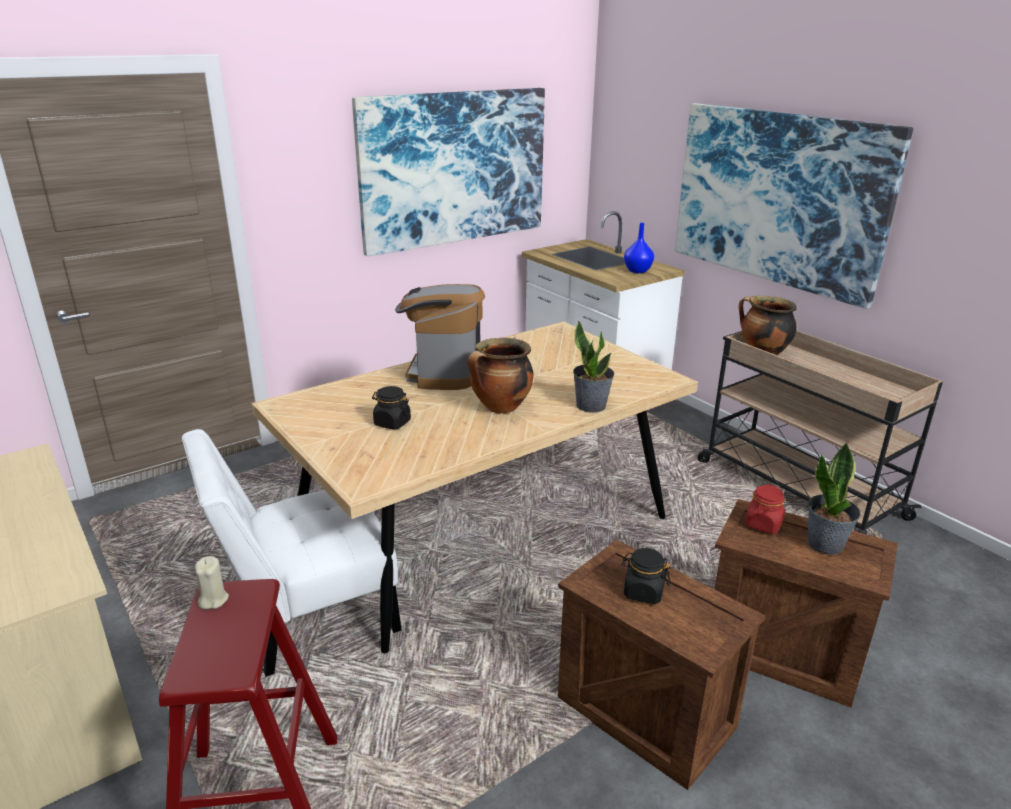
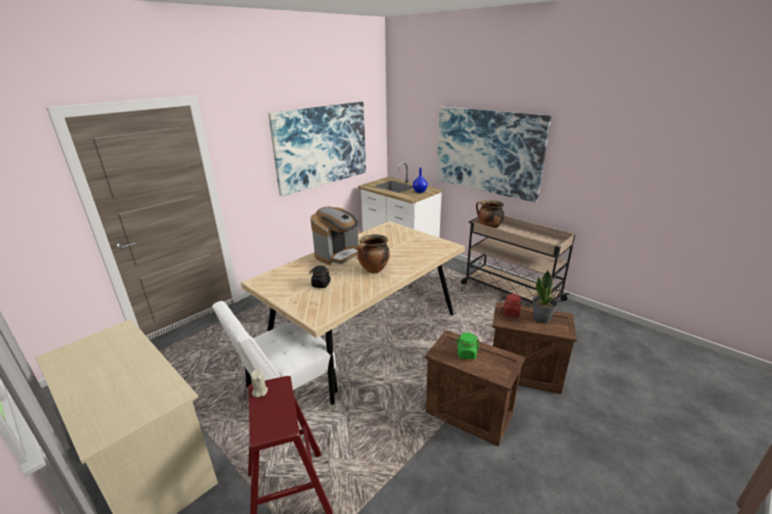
camera: 10 degrees left, 0 degrees up
coffee machine [395,284,485,390] -> coffee machine turned 135 degrees counterclockwise [310,207,359,265]
potted plant [573,320,614,413] -> none
black jar [621,548,670,604] -> green jar [455,333,479,359]

